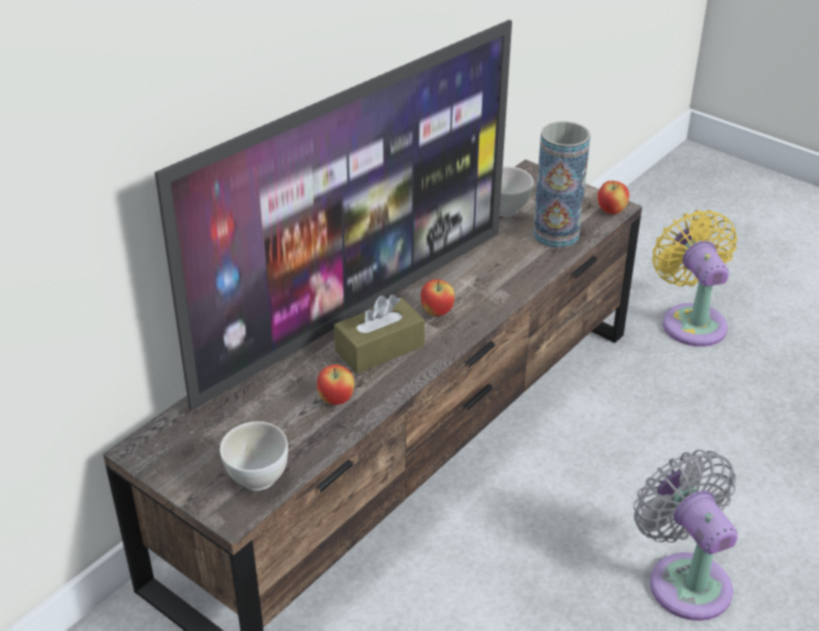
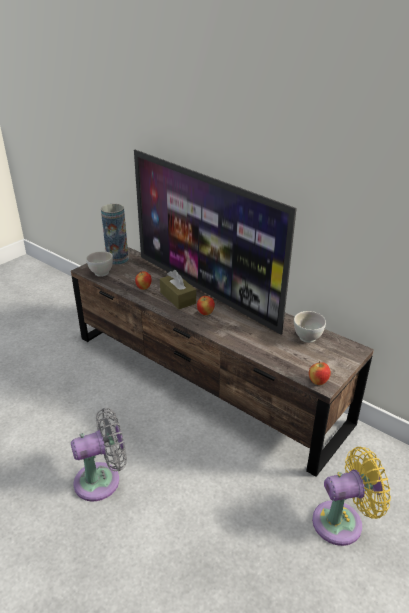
camera: 90 degrees right, 5 degrees down
vase [533,121,590,248] -> vase moved to [101,204,129,265]

